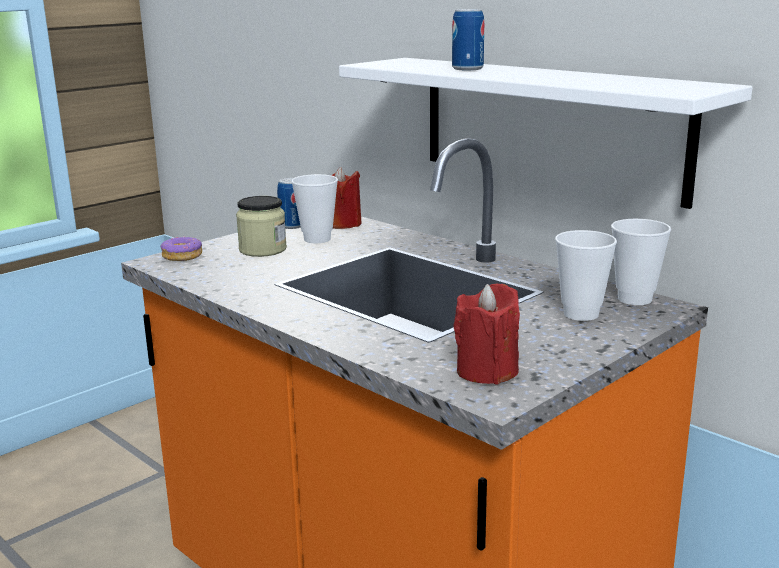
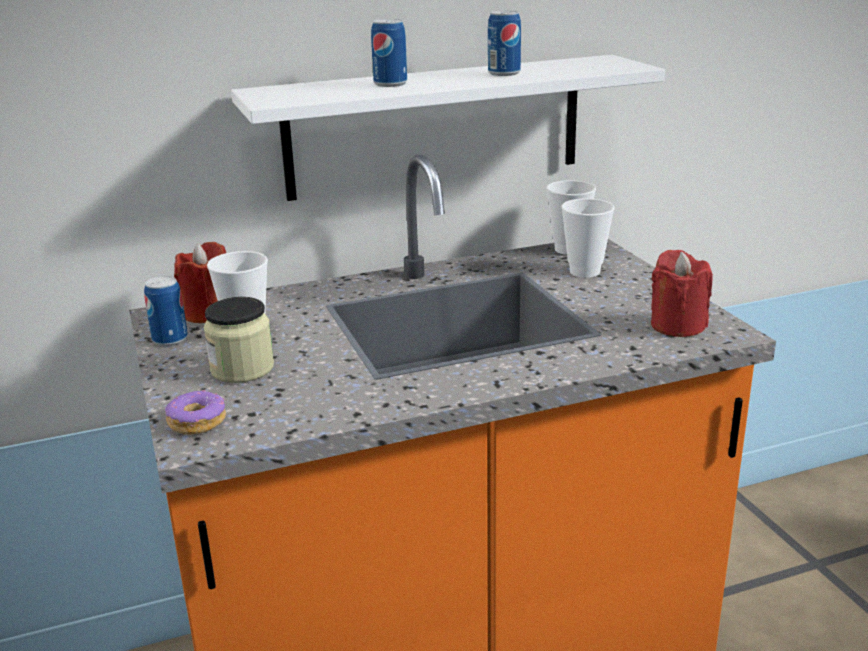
camera: 65 degrees left, 5 degrees up
none -> can [488,11,521,76]

